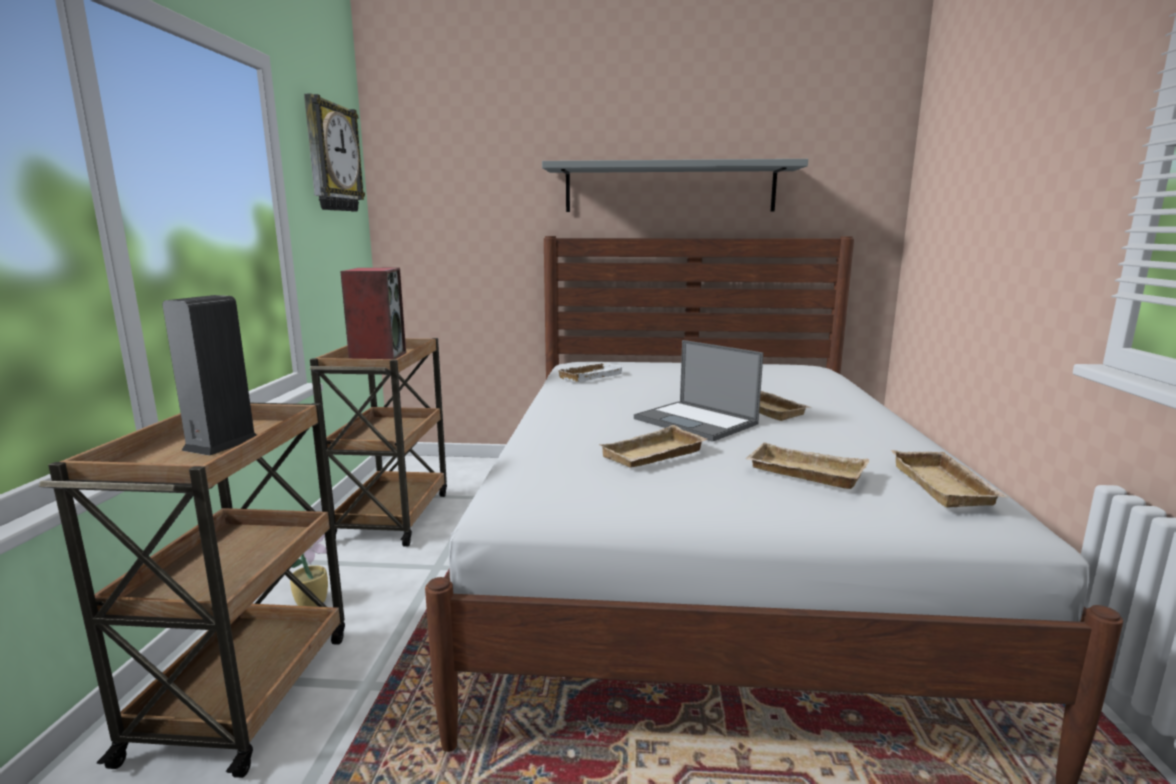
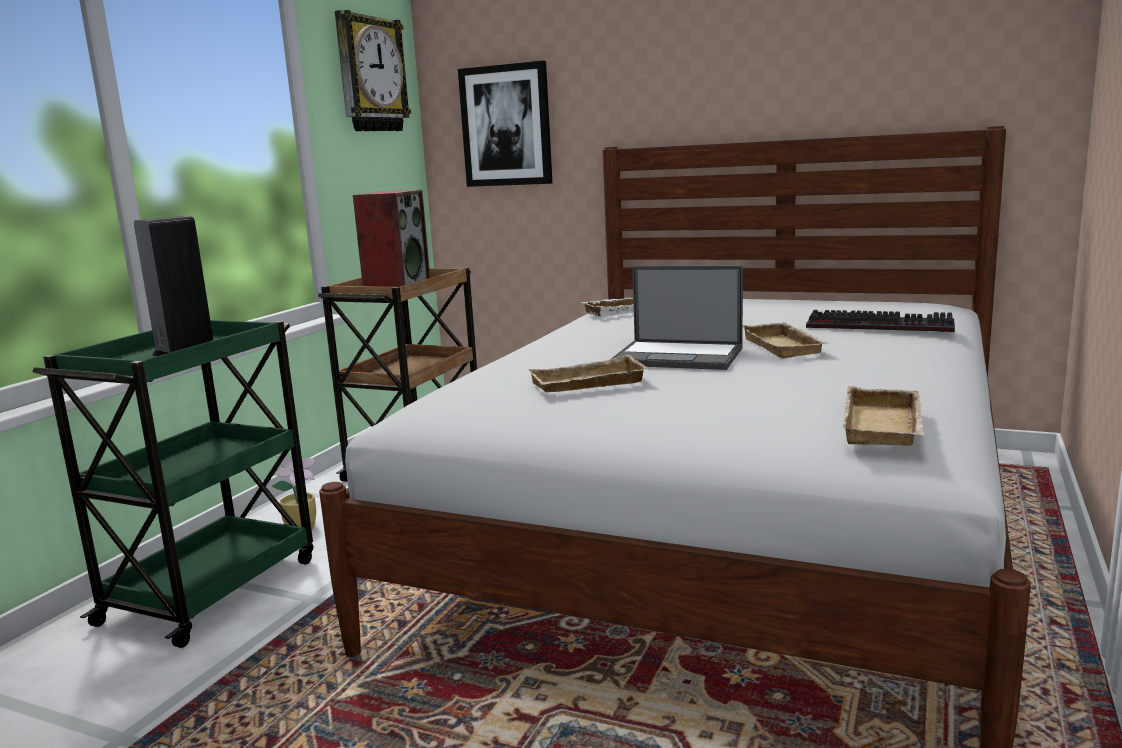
camera: 20 degrees right, 0 degrees up
brown cart [39,403,345,778] -> green cart [33,320,314,648]
grey shelf [542,159,808,212] -> none
laptop [634,340,763,442] -> laptop turned 45 degrees counterclockwise [611,266,743,370]
beige tray [745,442,870,489] -> none
none -> picture [458,61,552,187]
none -> keyboard [806,310,955,332]

